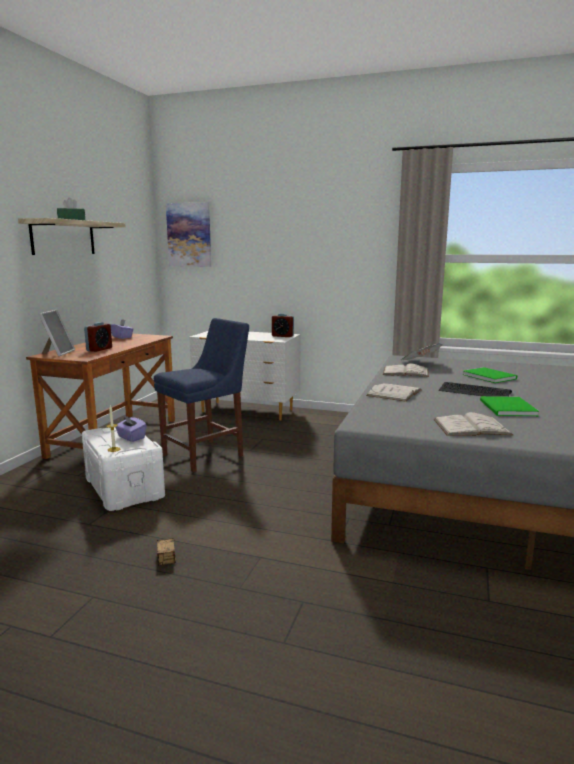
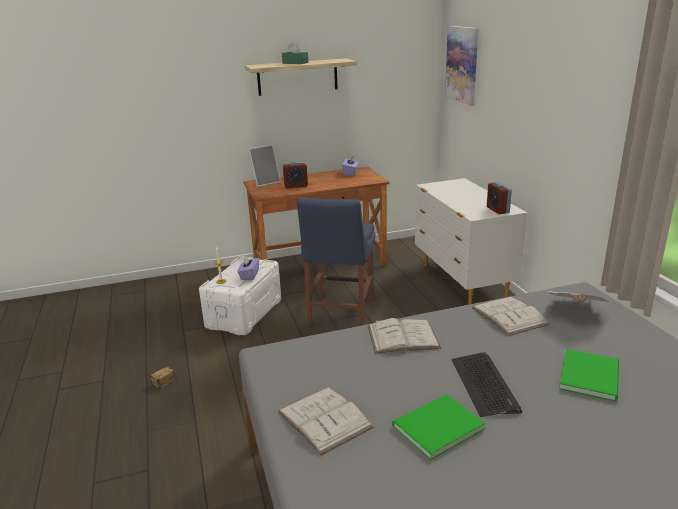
camera: 55 degrees right, 10 degrees up
blue chair [154,318,249,472] -> blue chair turned 90 degrees clockwise [297,198,376,326]

